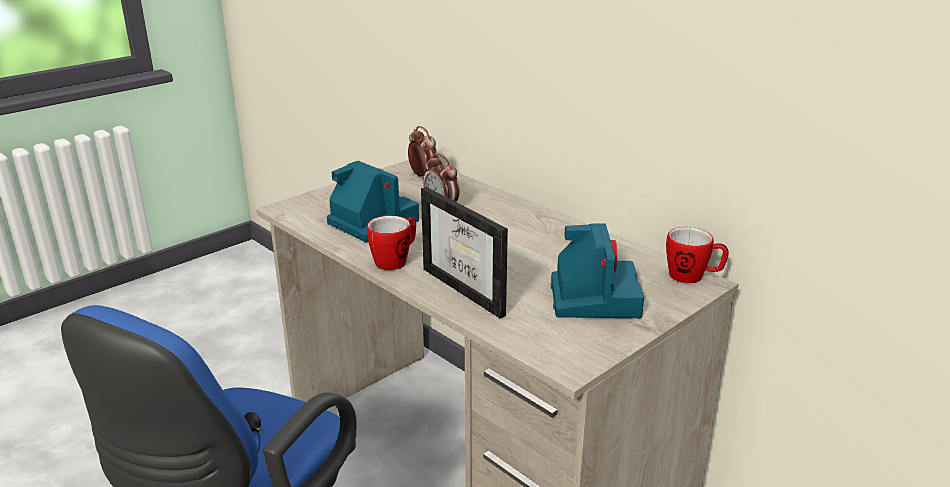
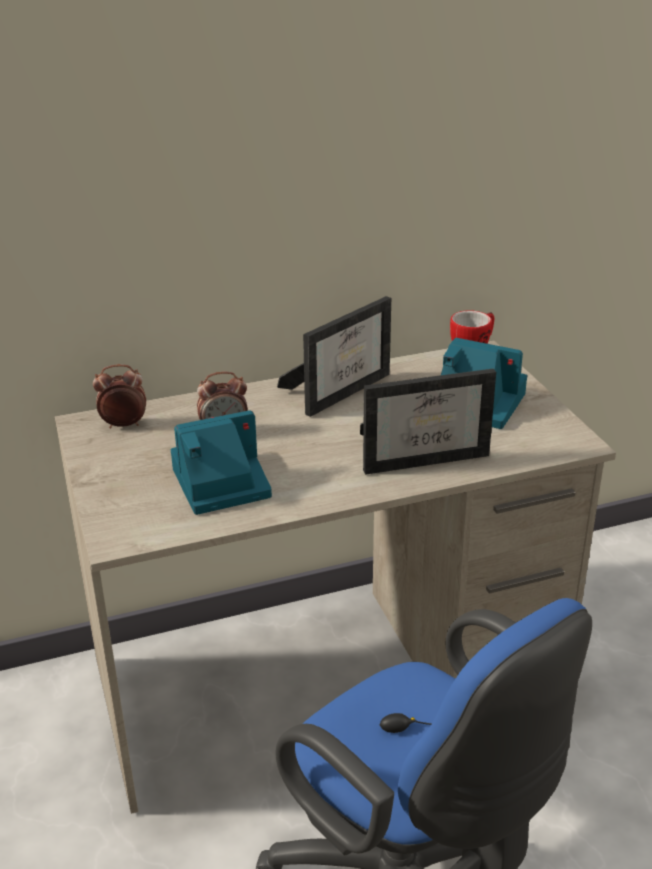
camera: 65 degrees left, 5 degrees up
mug [367,215,416,270] -> none
none -> picture frame [277,296,391,417]

